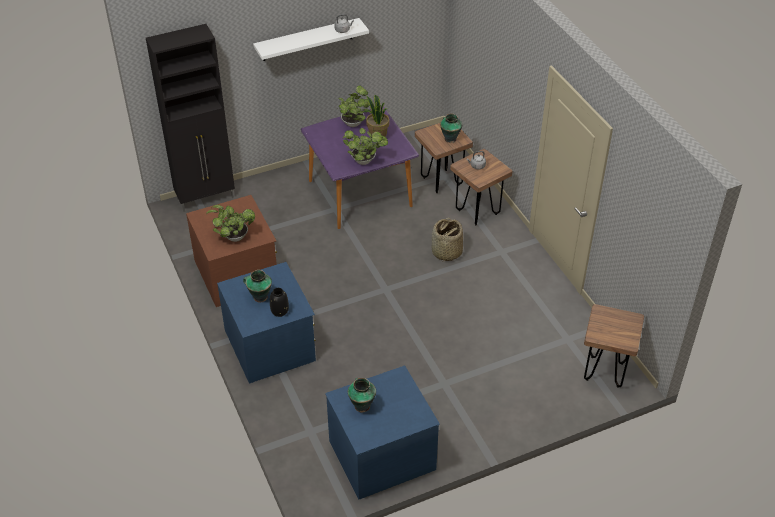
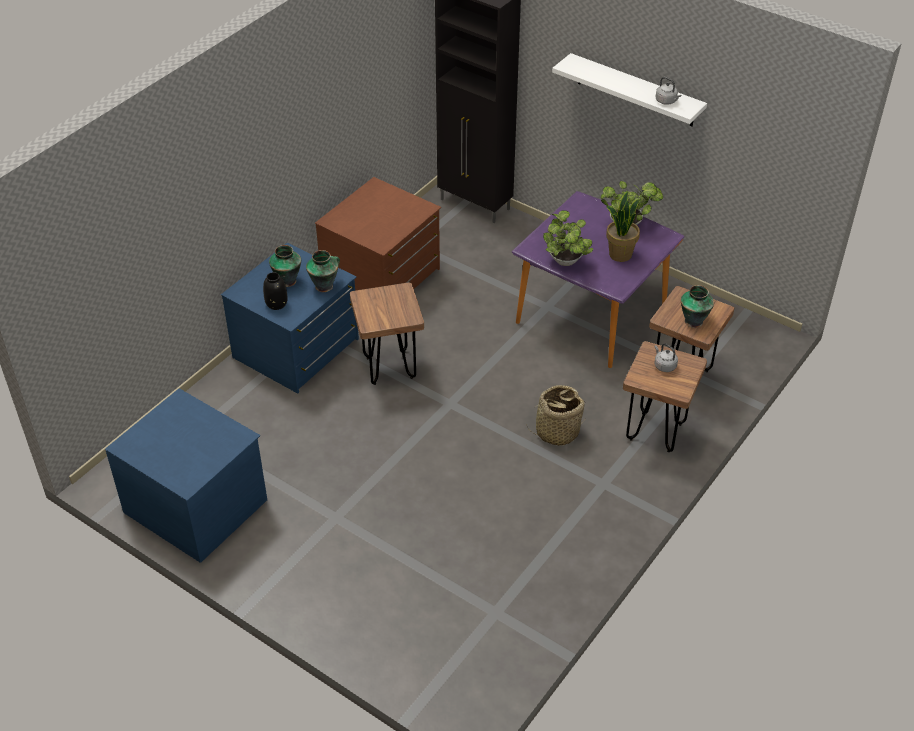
camera: 60 degrees right, 0 degrees up
potted plant [206,205,255,242] -> none
vase [348,378,376,413] -> vase moved to [306,250,340,292]
brown stool [584,304,644,388] -> brown stool moved to [350,282,424,385]

